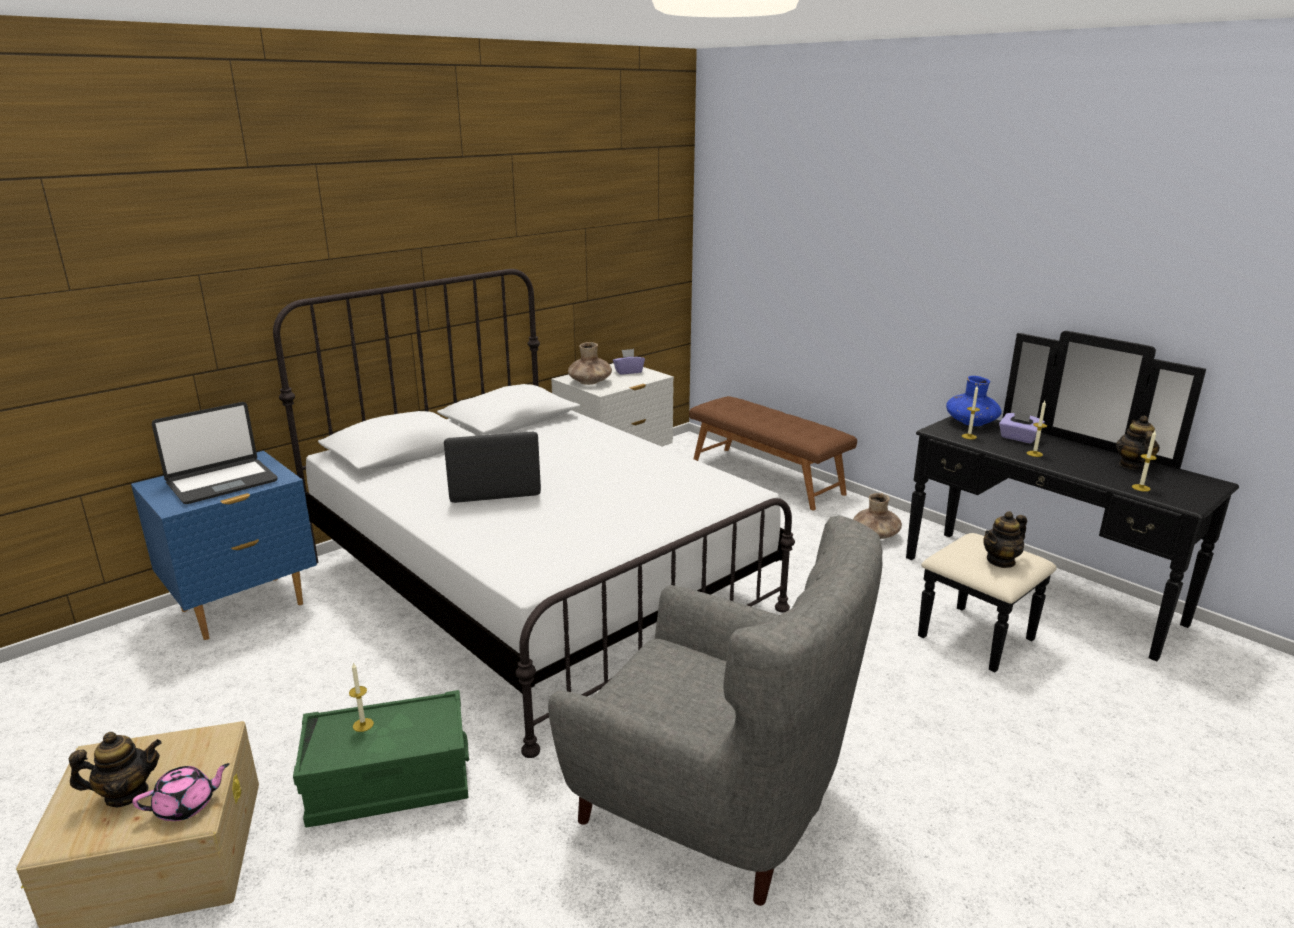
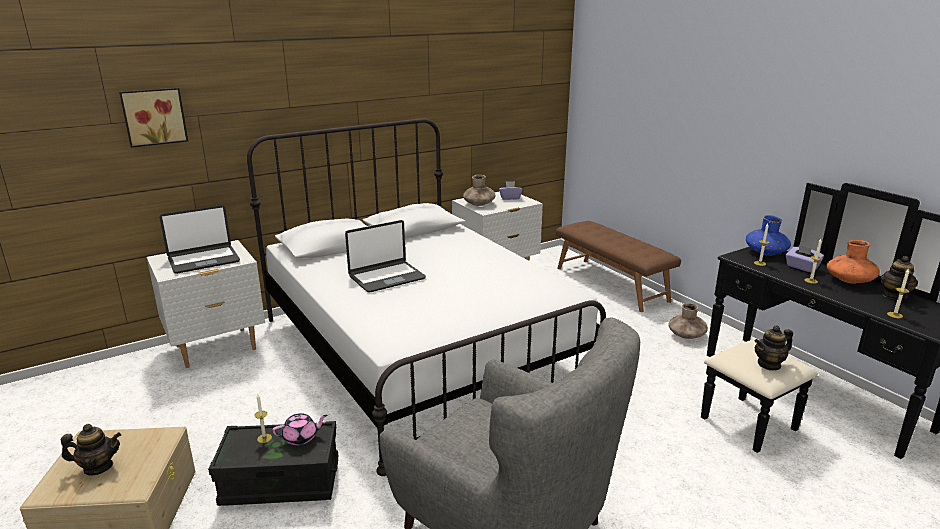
camera: 10 degrees right, 0 degrees up
blue nightstand [131,451,317,640] -> white nightstand [147,240,265,368]
pink teapot [132,763,230,821] -> pink teapot moved to [272,413,327,445]
green storage box [293,690,469,828] -> black storage box [208,421,338,506]
laptop [444,432,541,503] -> laptop turned 150 degrees clockwise [345,220,426,293]
none -> picture [119,88,188,148]
none -> orange vase [826,240,880,284]

